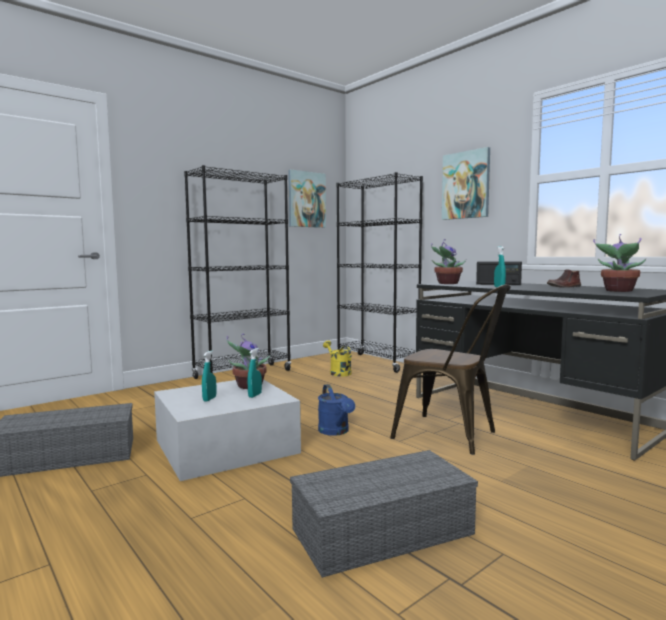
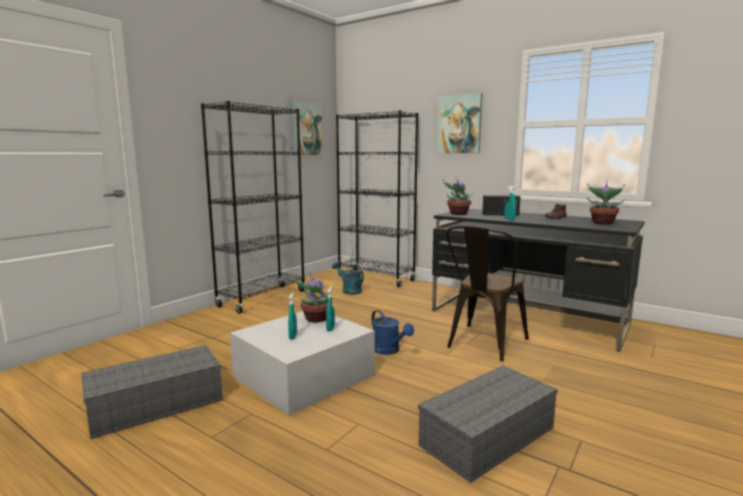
camera: 15 degrees left, 5 degrees up
yellow watering can [323,340,352,377] -> turquoise watering can [332,262,364,295]
brown chair [390,284,511,455] -> brown chair turned 105 degrees clockwise [446,226,529,361]

